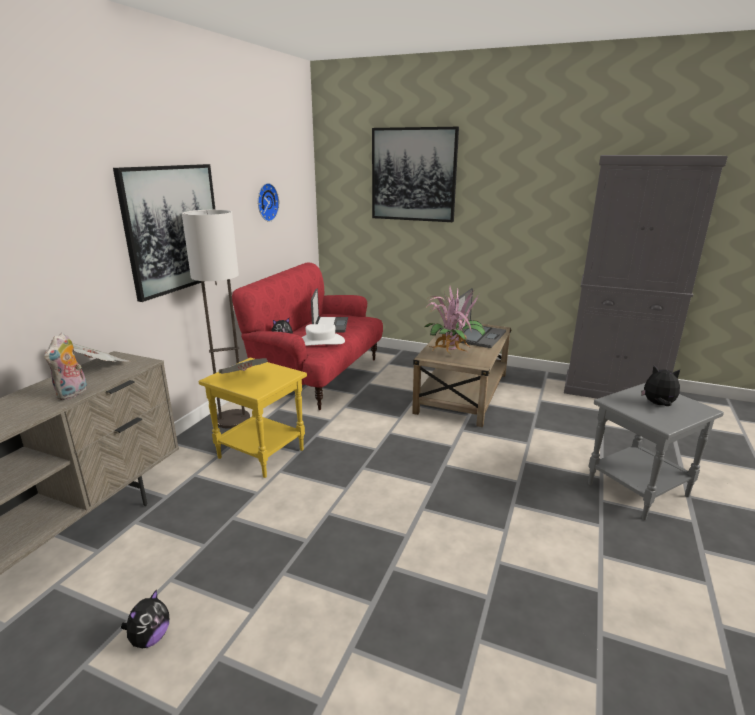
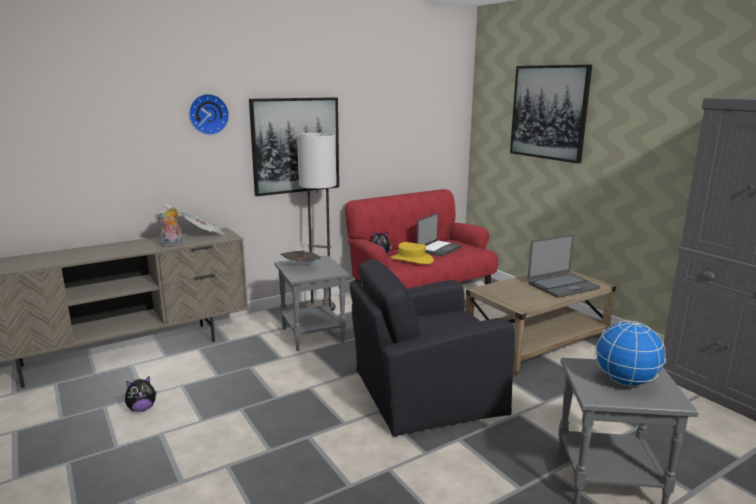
camera: 35 degrees right, 5 degrees down
yellow side table [198,358,307,478] -> grey side table [274,255,350,351]
wall clock [258,183,279,222] -> wall clock moved to [189,94,229,135]
white hat [302,324,345,346] -> yellow hat [391,242,434,264]
potted plant [424,285,485,353] -> none
plush toy [641,366,680,406] -> globe [595,321,666,386]
none -> black armchair [350,259,515,437]

